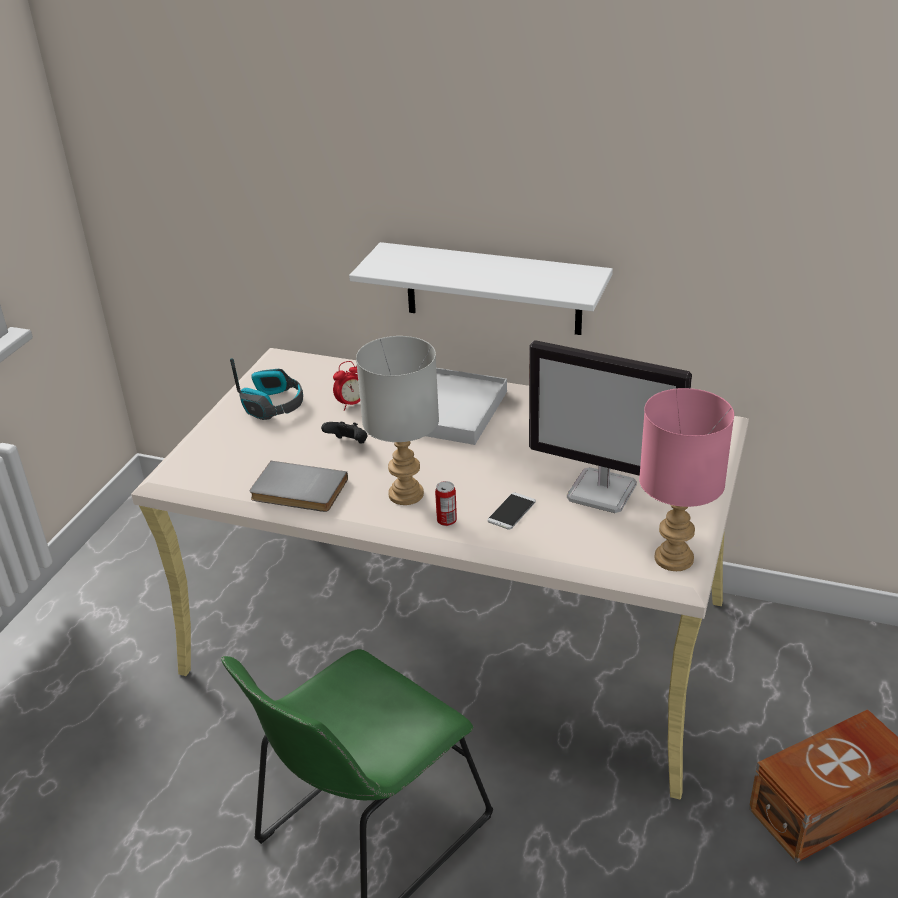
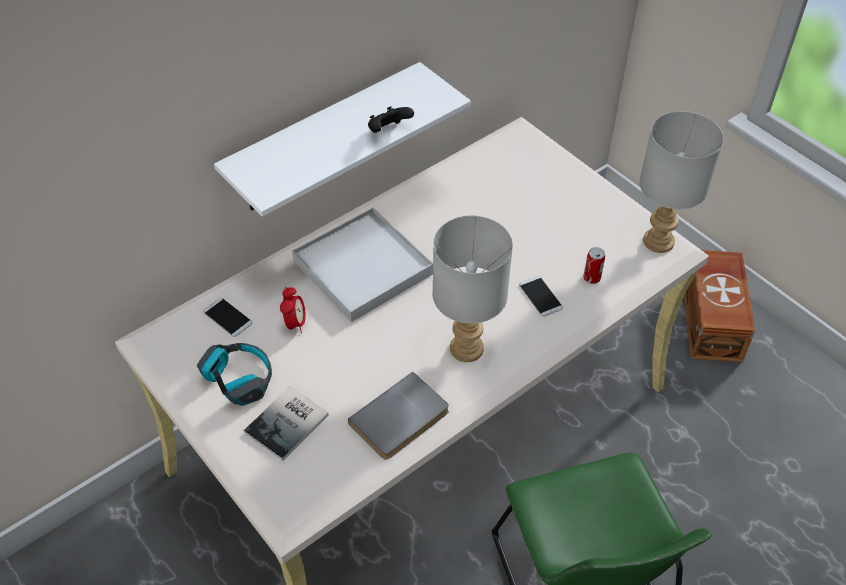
camera: 60 degrees left, 15 degrees up
black game controller [321,422,368,444] -> black game controller moved to [368,106,414,133]
can [435,481,457,526] -> can moved to [583,247,605,284]
monitor [529,340,692,513] -> none
pink table lamp [639,388,734,571] -> grey table lamp [639,111,724,253]
none -> phone [203,298,252,337]
none -> book [244,386,329,461]

